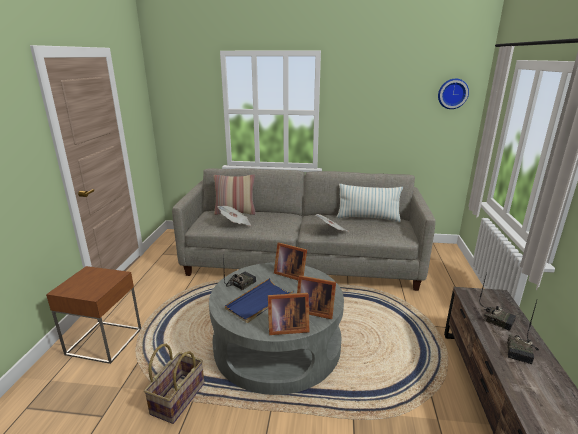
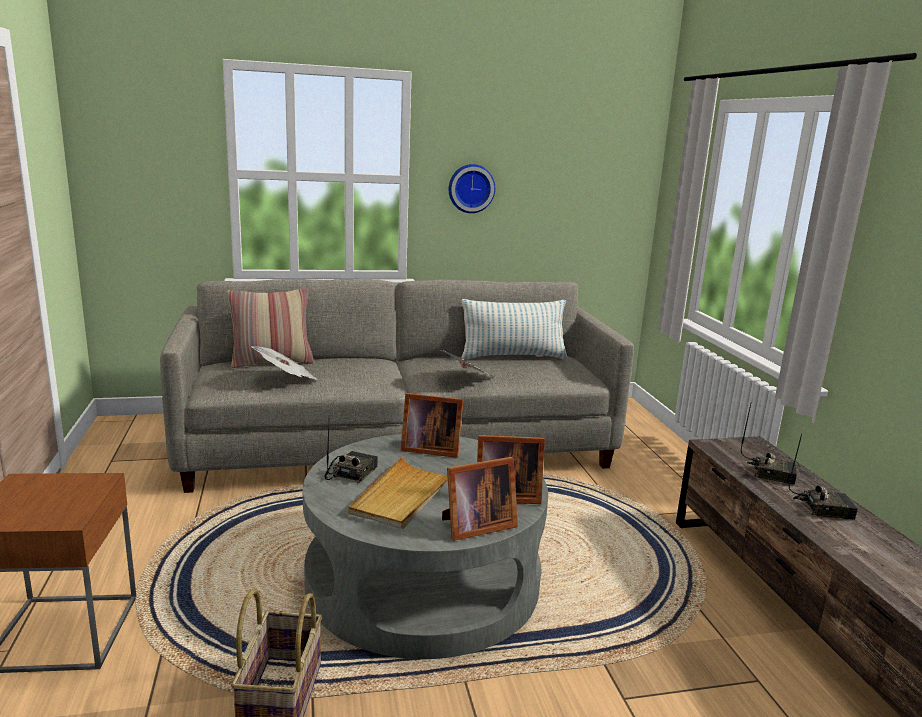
camera: 20 degrees left, 5 degrees down
blue tray [225,278,294,323] -> beige tray [348,456,448,529]
wall clock [438,79,469,109] -> wall clock moved to [449,164,495,213]
radio [507,301,539,364] -> radio turned 90 degrees counterclockwise [789,433,858,520]

